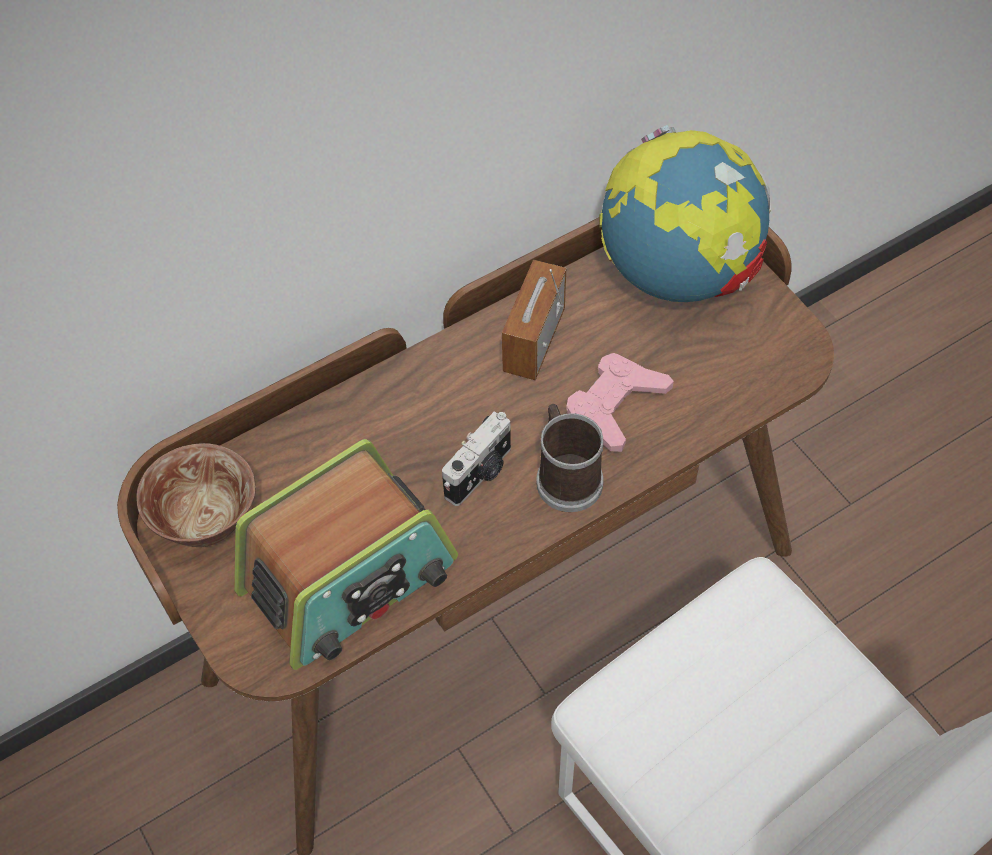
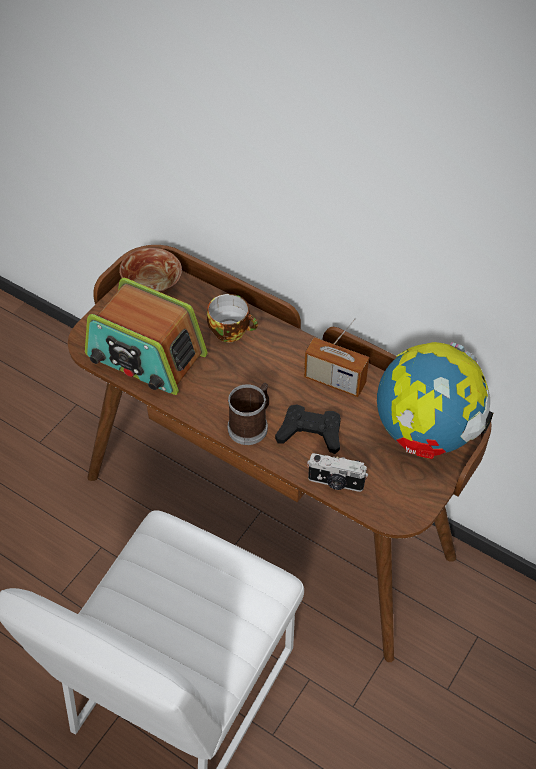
camera: 65 degrees right, 5 degrees down
camera [442,411,511,506] -> camera moved to [307,453,368,492]
radio [502,260,566,380] -> radio turned 150 degrees counterclockwise [304,318,369,397]
pink game controller [566,353,674,452] -> black game controller [275,404,341,454]
none -> cup [207,294,258,342]

